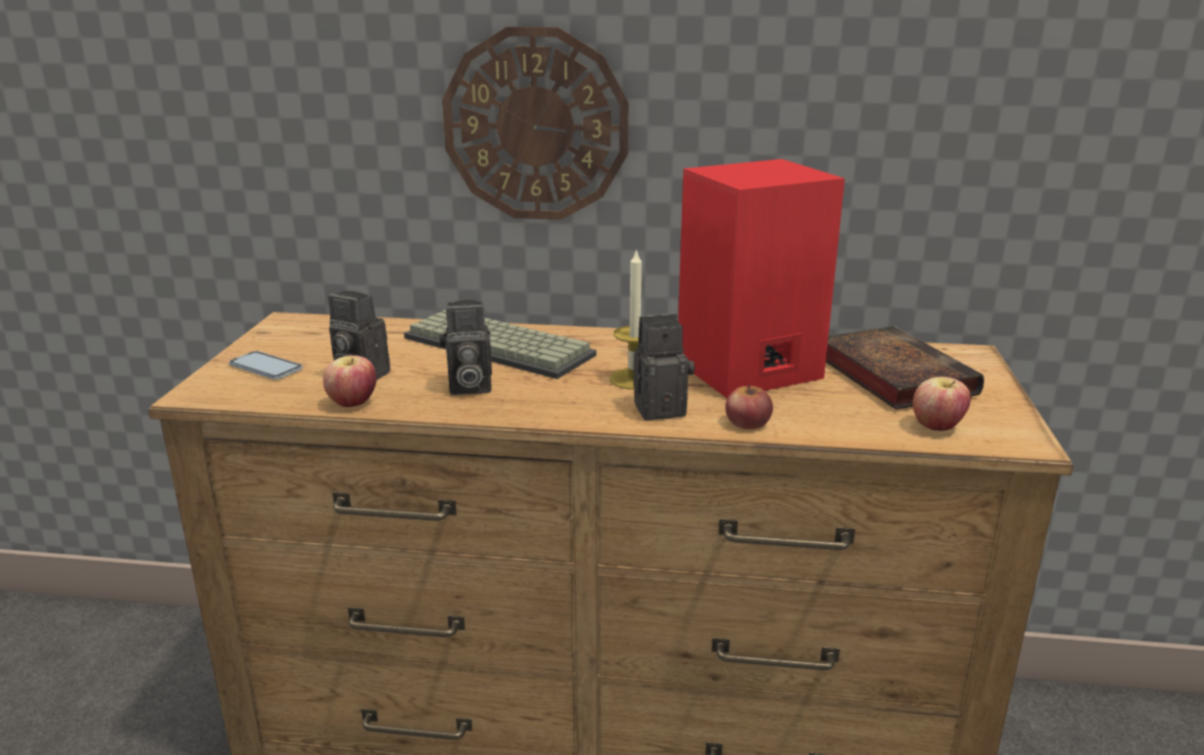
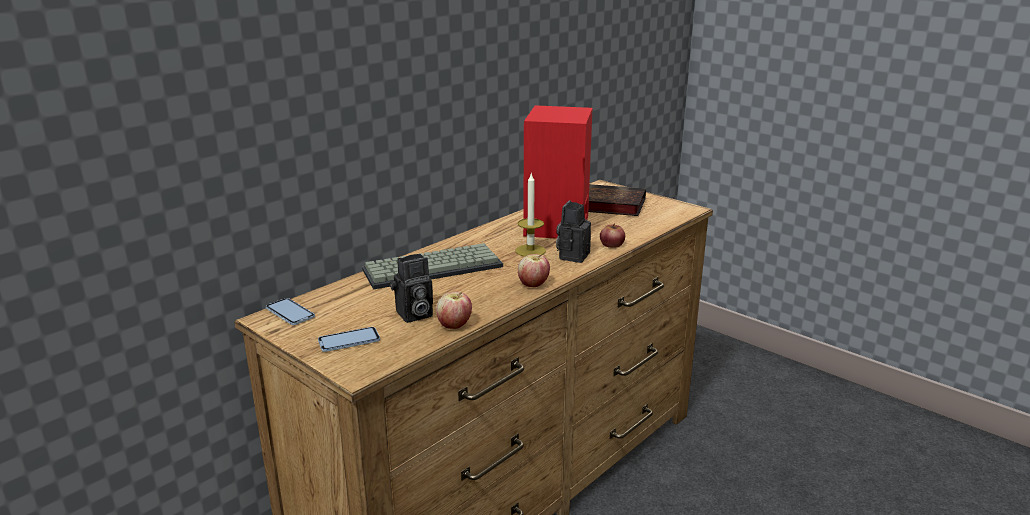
camera: 55 degrees left, 0 degrees up
camera [439,300,492,395] -> none
wall clock [442,27,629,220] -> none
apple [913,377,971,431] -> apple moved to [518,254,550,287]
none -> phone [266,298,315,325]

